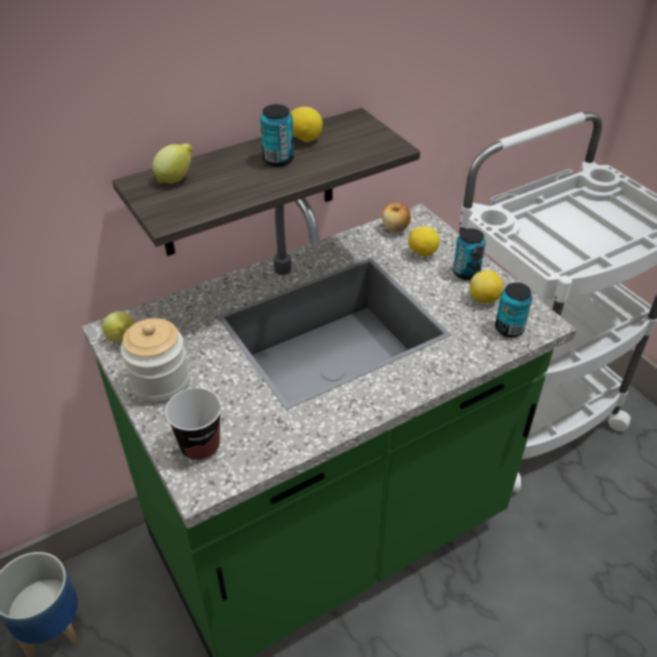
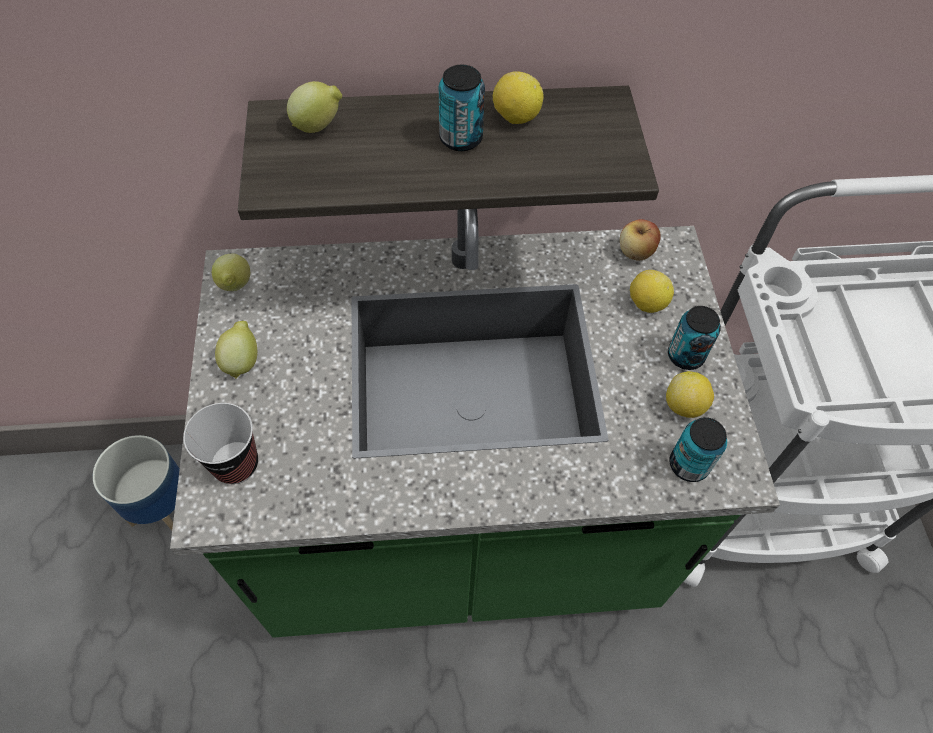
camera: 25 degrees right, 15 degrees up
jar [121,318,190,404] -> lemon [215,321,257,379]

